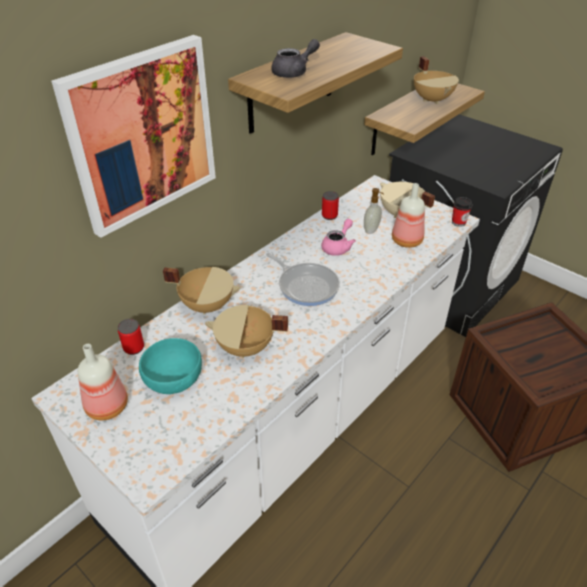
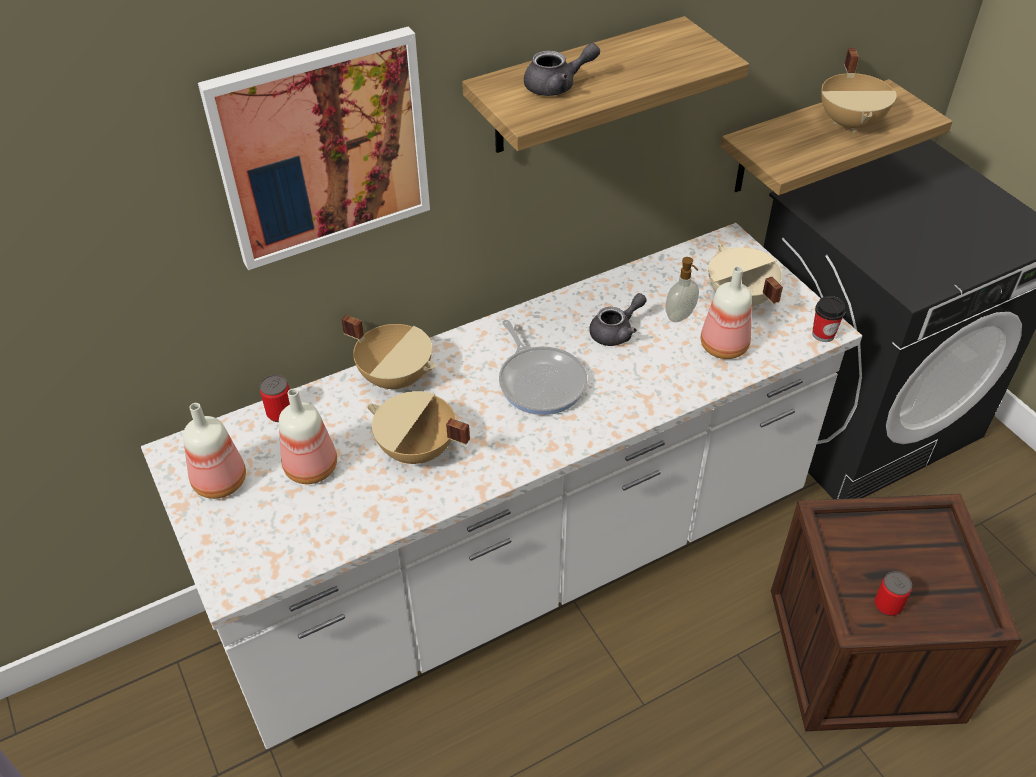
camera: 20 degrees right, 5 degrees up
turquoise bowl [139,338,202,394] -> bottle [279,388,337,484]
pink teapot [321,219,356,256] -> grey teapot [589,293,647,346]
can [322,191,339,220] -> can moved to [874,571,912,616]

